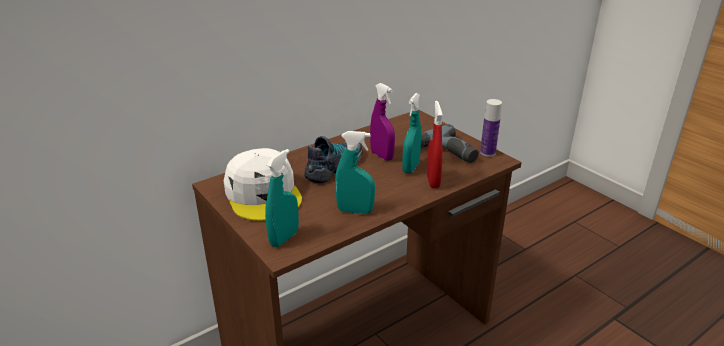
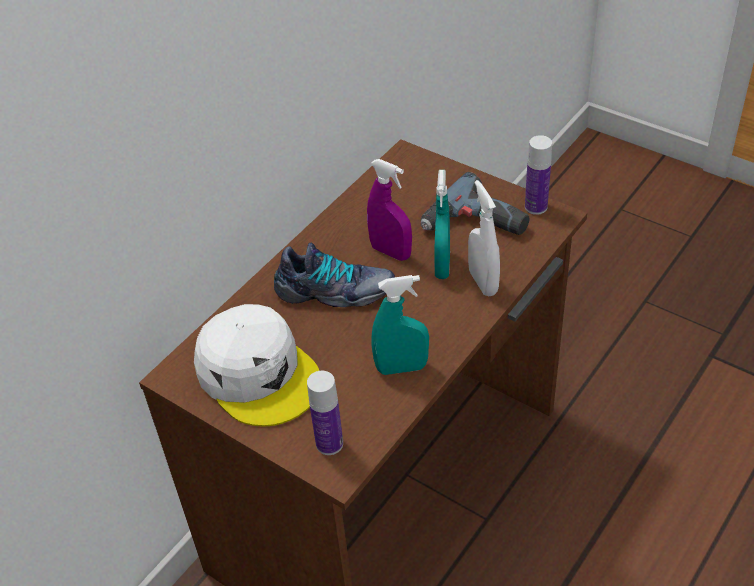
camera: 15 degrees left, 15 degrees up
turquoise spray bottle [265,149,299,247] -> bottle [307,371,343,455]
shoe [304,136,363,183] -> shoe turned 75 degrees clockwise [274,243,395,307]
red spray bottle [427,101,443,188] -> white spray bottle [468,180,500,296]

